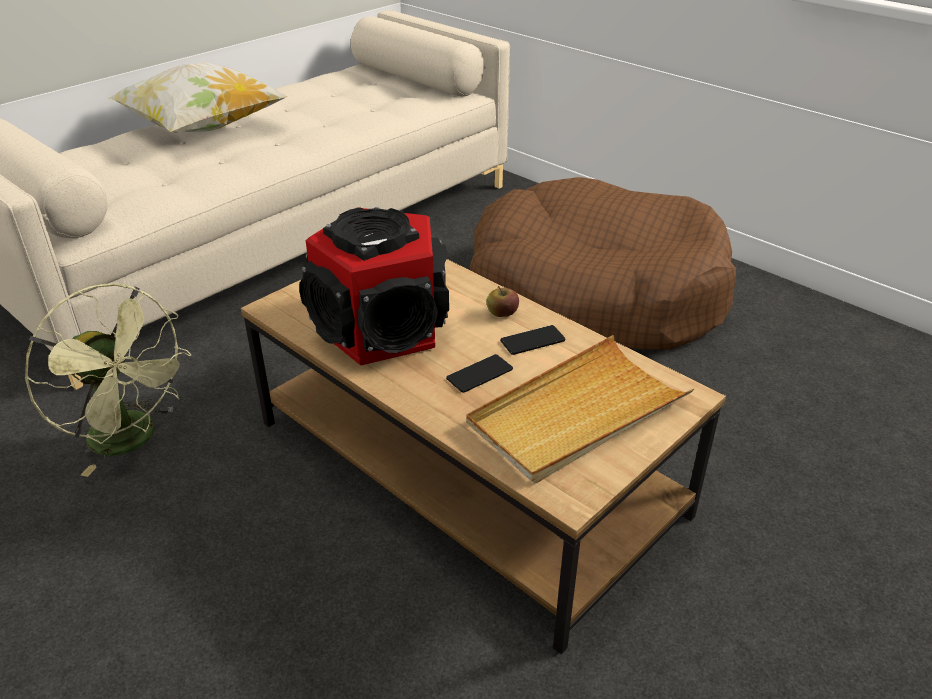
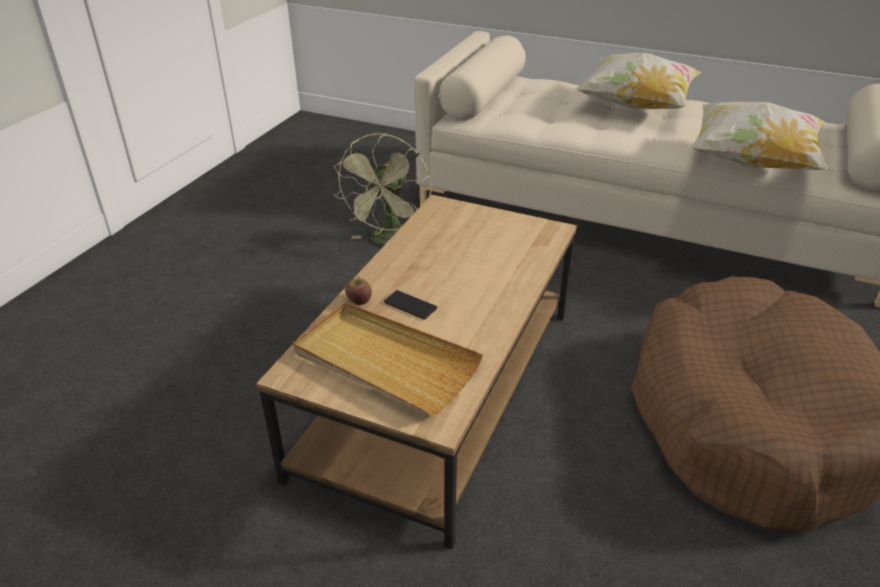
camera: 70 degrees right, 0 degrees up
speaker [299,207,449,365] -> none
apple [487,286,519,317] -> apple moved to [345,276,372,305]
phone [500,325,566,355] -> none
none -> pillow [690,102,829,170]

